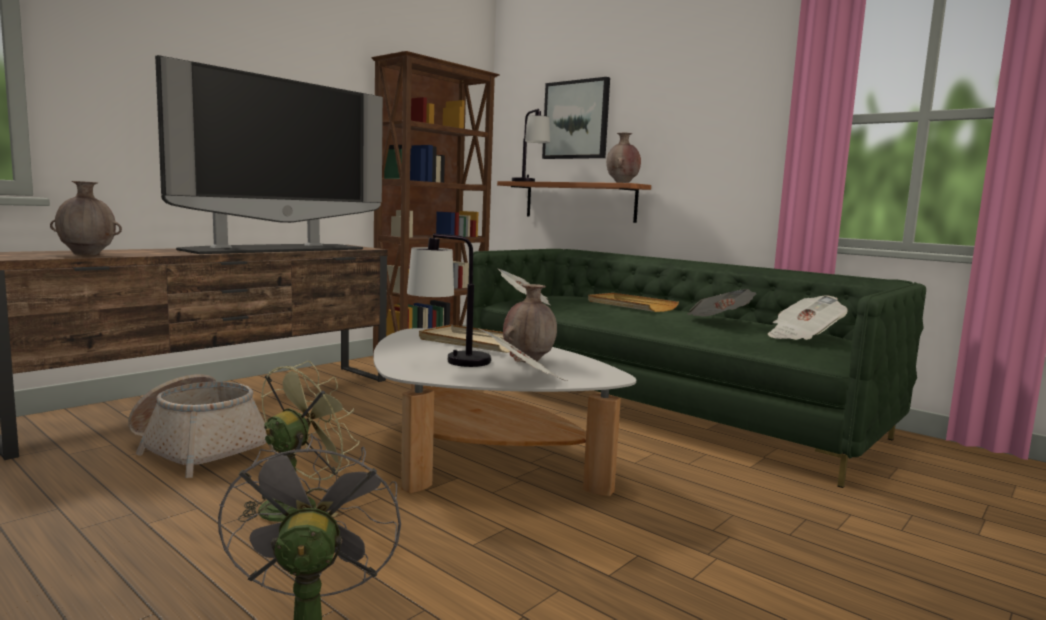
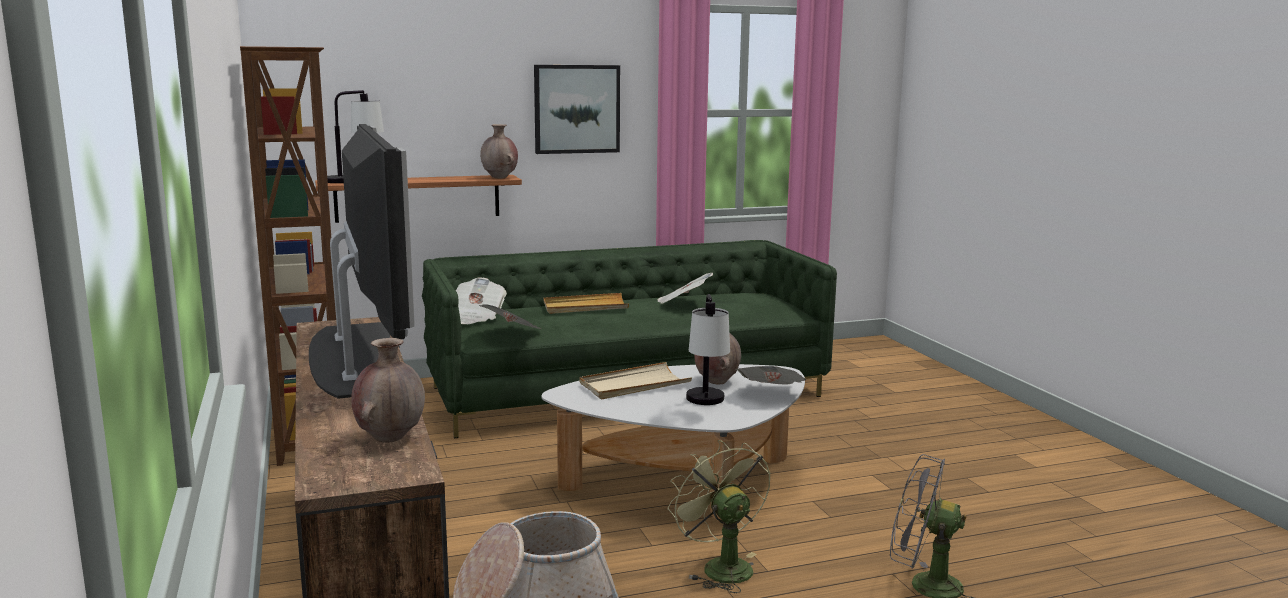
camera: 60 degrees left, 5 degrees up
picture [542,77,610,159] -> picture moved to [534,65,620,154]
newspaper [768,295,848,340] -> newspaper moved to [456,277,507,324]

